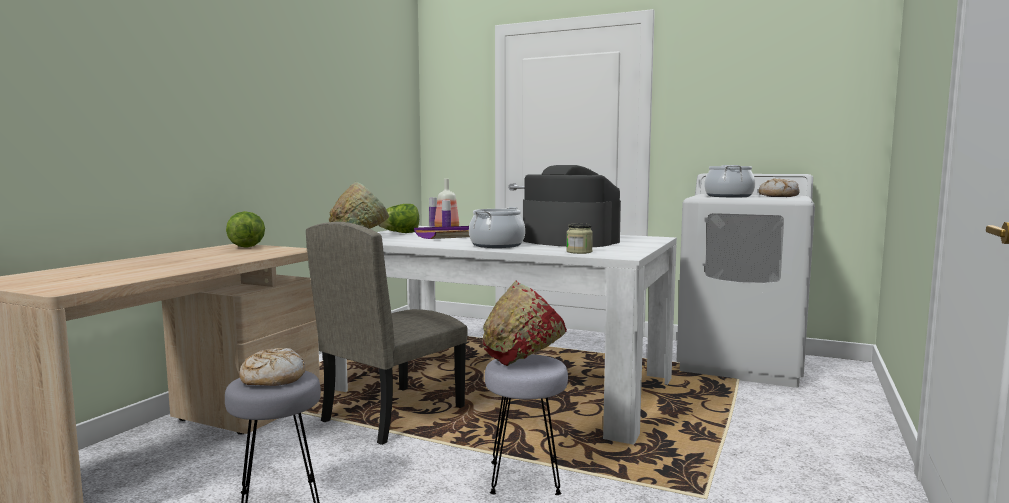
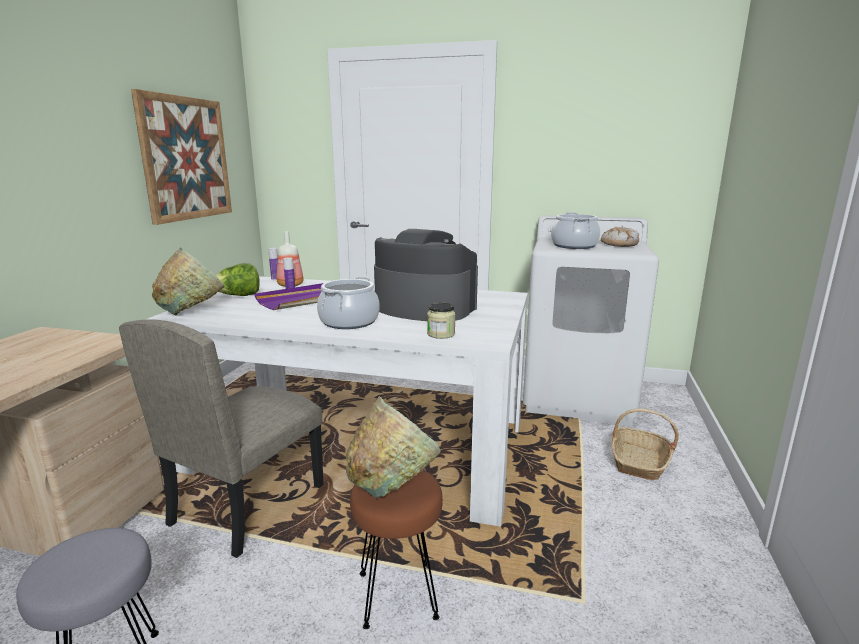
camera: 10 degrees left, 10 degrees up
lettuce [226,211,265,248] -> none
bread [239,348,305,386] -> none
red bowl [483,280,567,366] -> green bowl [346,396,441,498]
grey stool [485,354,568,495] -> brown stool [350,470,443,629]
none -> picture [131,89,232,225]
none -> basket [612,409,679,480]

